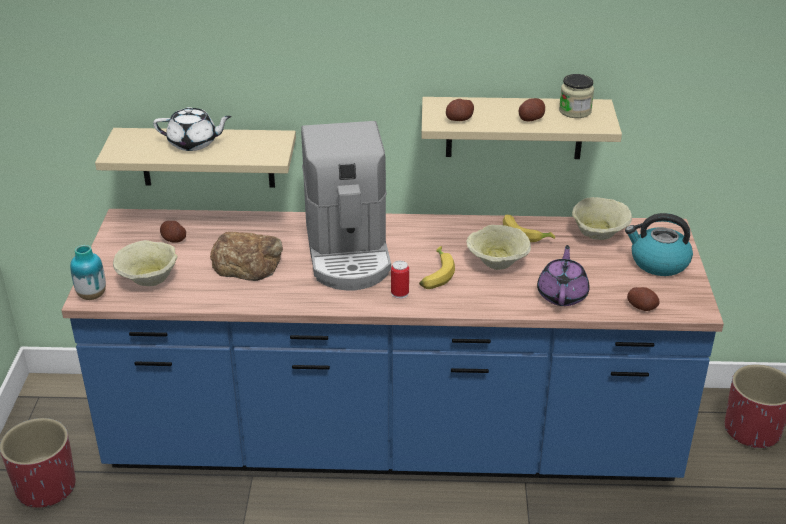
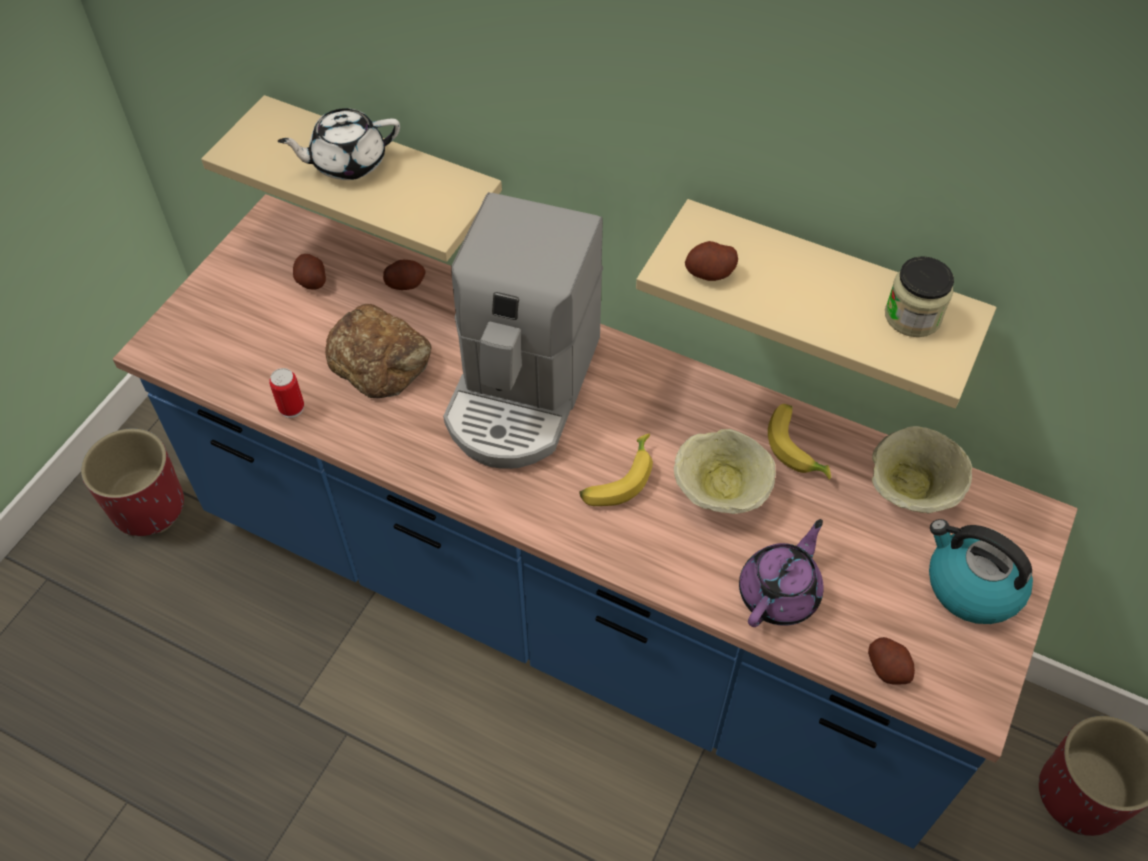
camera: 25 degrees right, 20 degrees up
vase [70,245,106,300] -> none
beige bowl [113,240,178,286] -> none
white teapot [153,107,232,151] -> white teapot turned 135 degrees clockwise [278,108,400,180]
can [391,261,409,299] -> can moved to [269,368,304,418]
potato [519,98,545,121] -> potato moved to [383,260,426,290]

